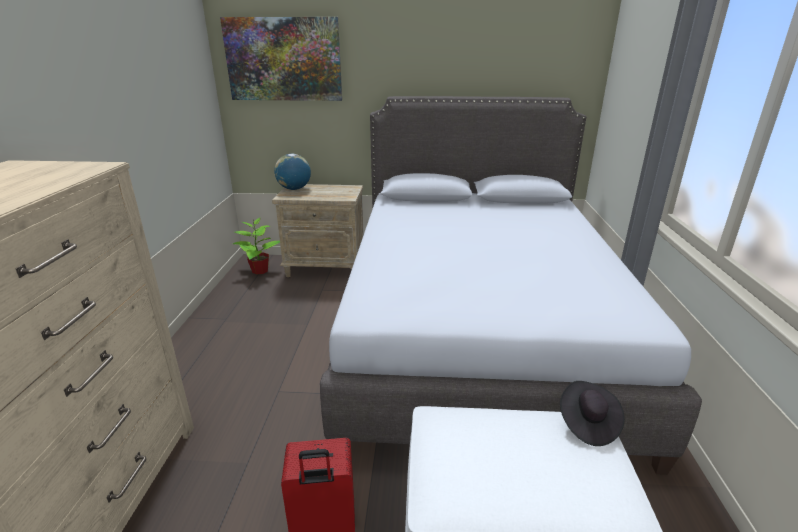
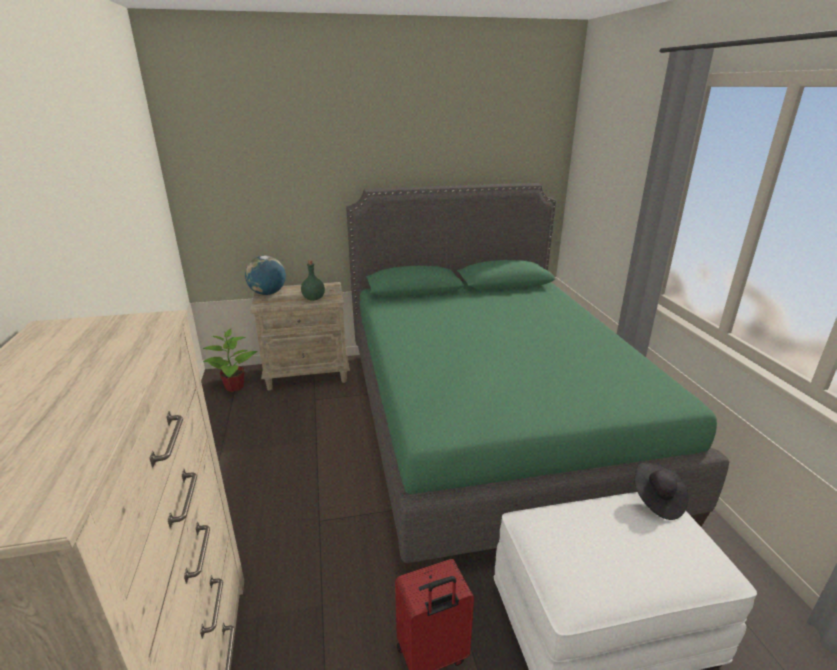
camera: 15 degrees left, 0 degrees up
picture [220,17,342,101] -> none
grey bed [320,96,702,475] -> green bed [346,183,729,574]
none -> green bottle [301,260,325,301]

